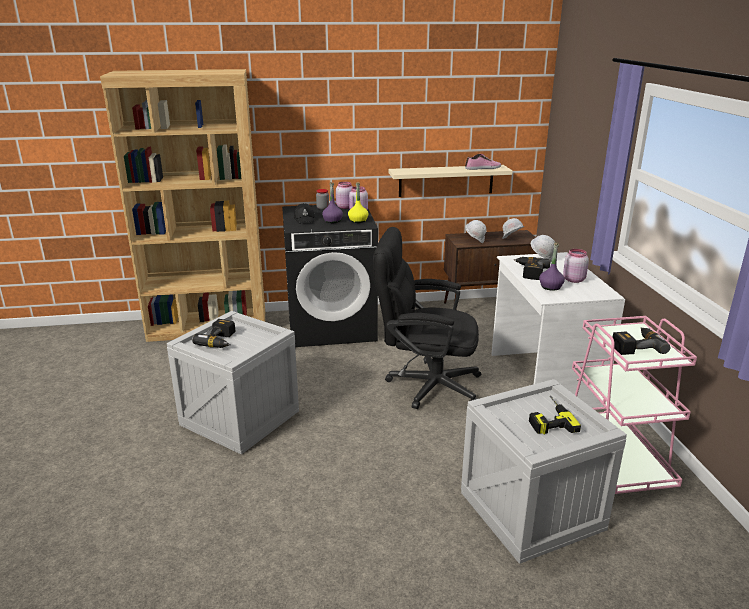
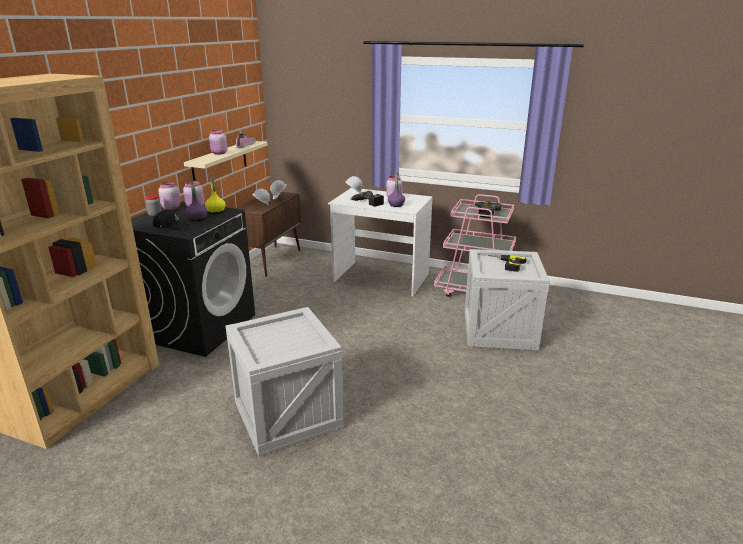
camera: 60 degrees left, 0 degrees up
power drill [192,319,235,348] -> none
black office chair [373,227,481,409] -> none
none -> pink jar [209,130,228,155]

